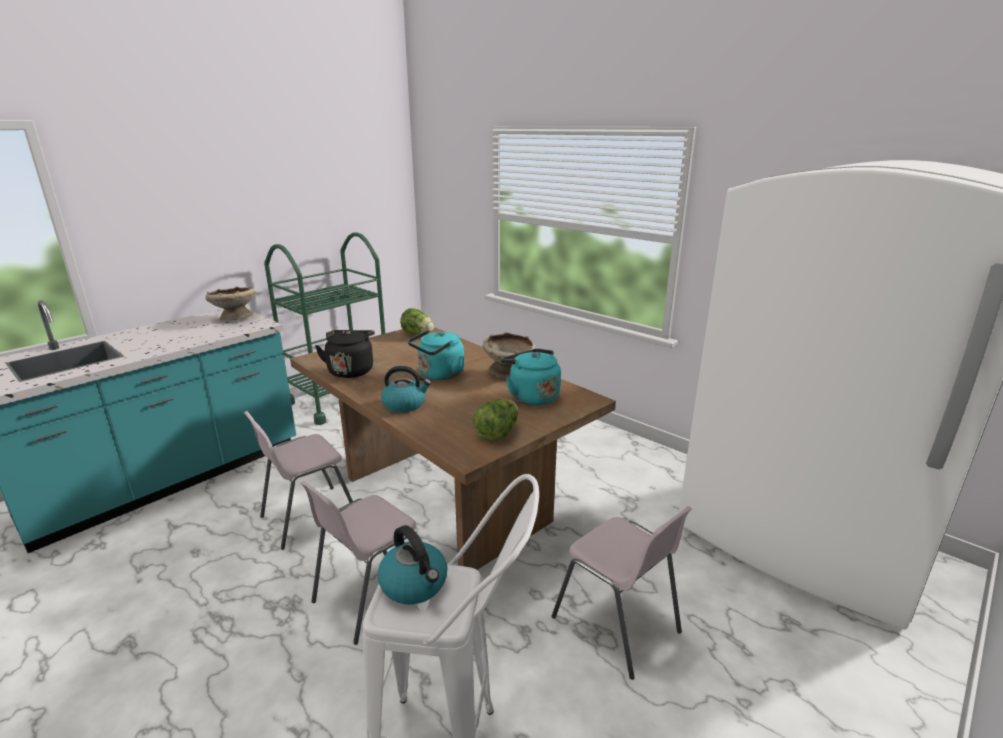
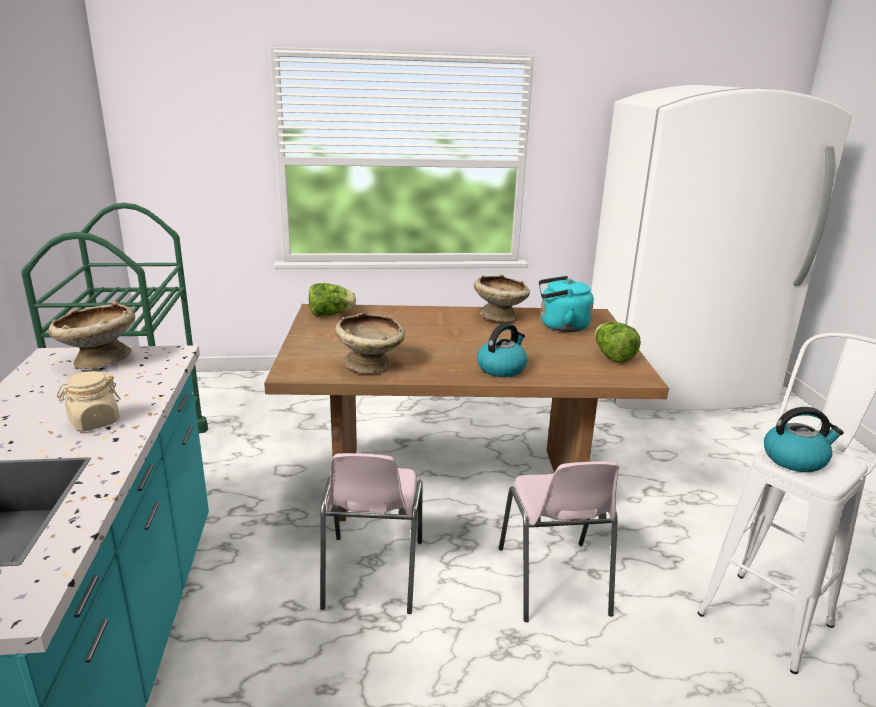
camera: 50 degrees left, 0 degrees up
black kettle [315,330,375,378] -> beige bowl [335,313,405,374]
turquoise kettle [408,330,464,380] -> none
pink chair [552,506,692,680] -> none
none -> beige jar [57,371,121,431]

